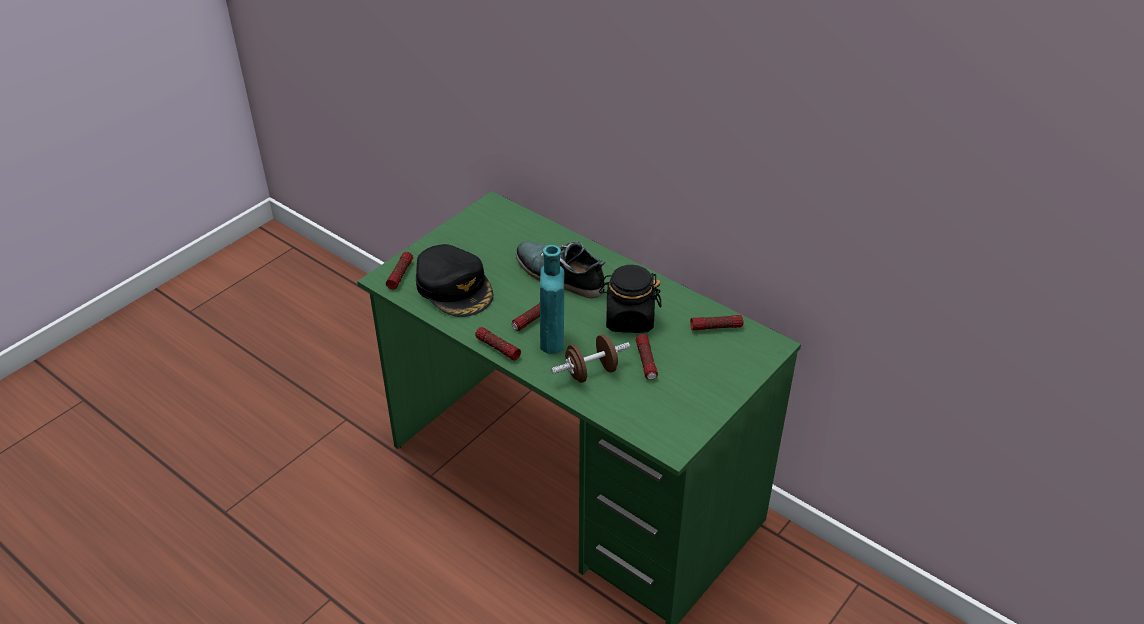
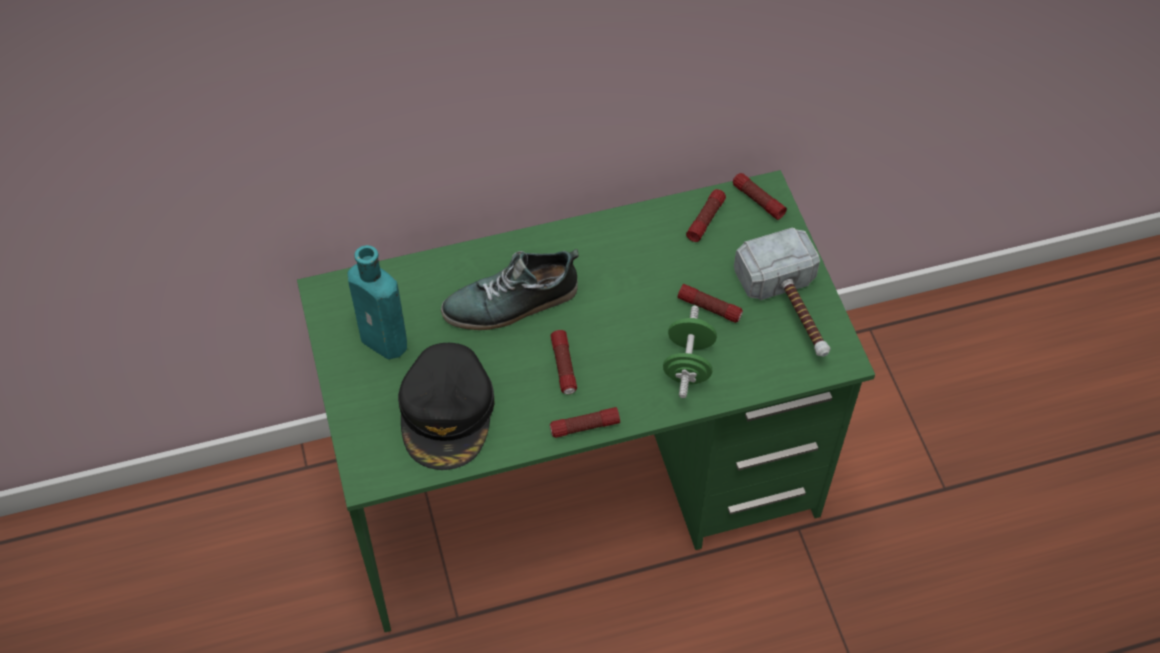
camera: 55 degrees left, 15 degrees up
flashlight [386,252,413,289] -> flashlight moved to [733,173,787,220]
black cap [416,244,493,317] -> black cap turned 90 degrees clockwise [398,343,495,470]
turquoise bottle [540,245,564,354] -> turquoise bottle moved to [348,245,407,359]
brown dumbbell [551,335,630,383] -> green dumbbell [663,306,717,398]
black jar [599,265,662,333] -> none
none -> hammer [734,228,831,357]

